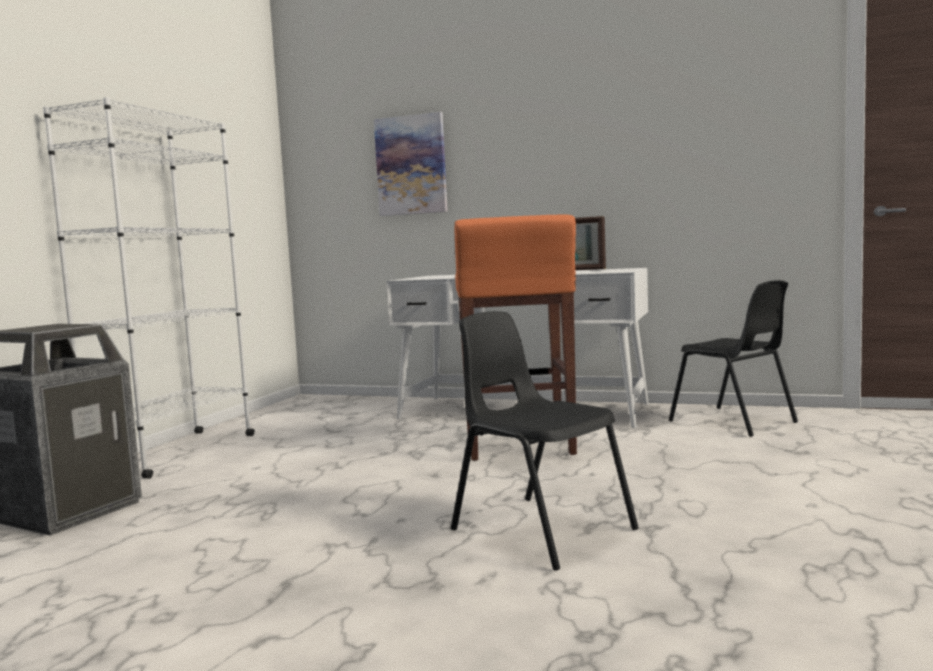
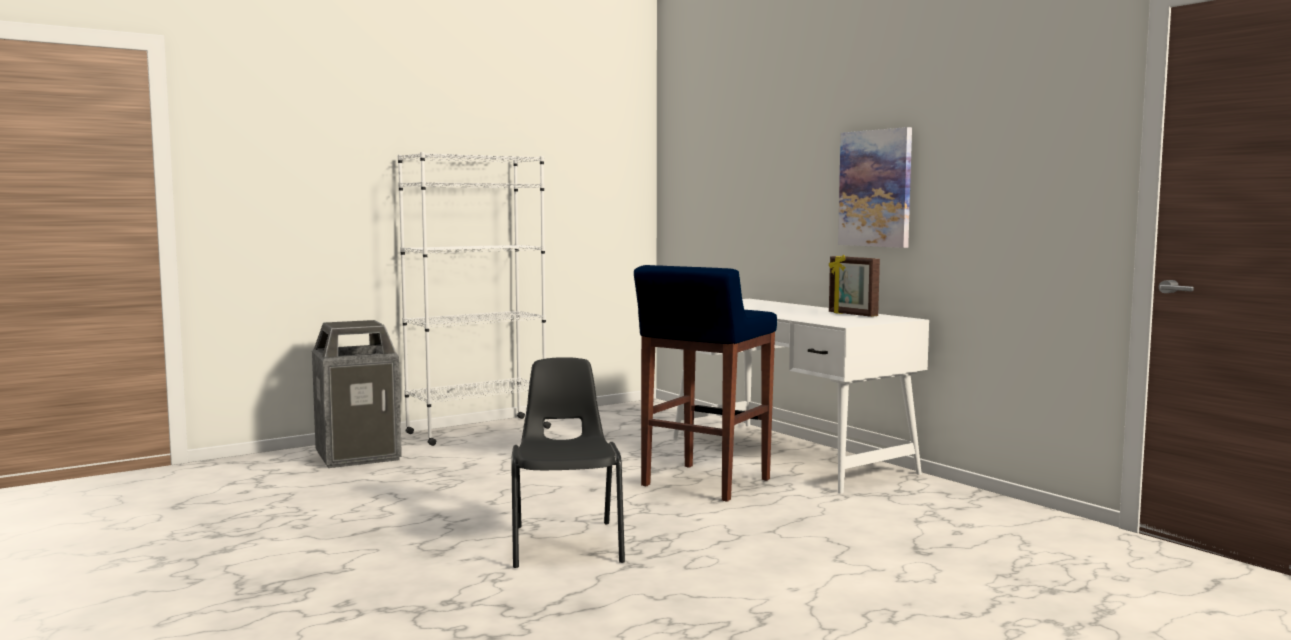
camera: 35 degrees right, 0 degrees up
picture [374,112,448,216] -> picture moved to [838,127,912,248]
orange stool [454,214,577,461] -> blue stool [634,265,777,502]
black chair [669,280,798,437] -> none

